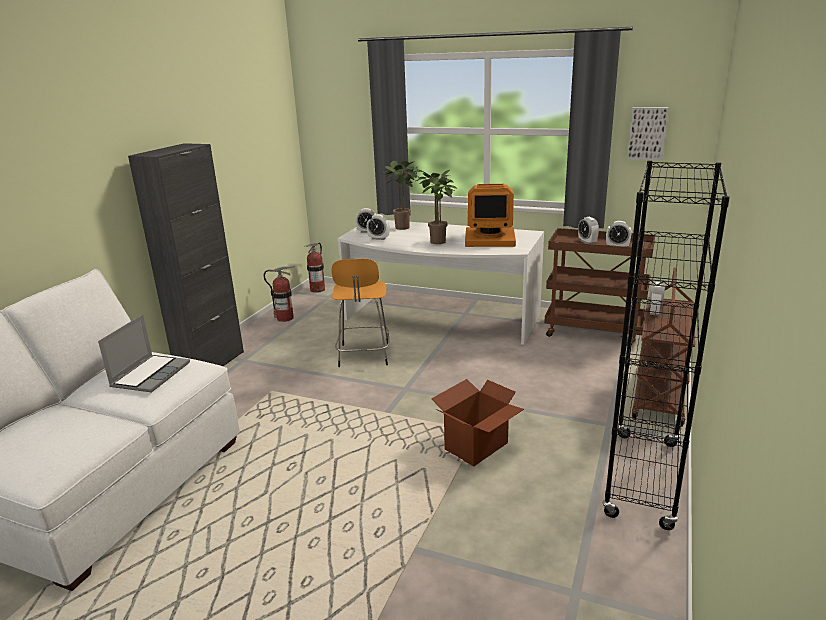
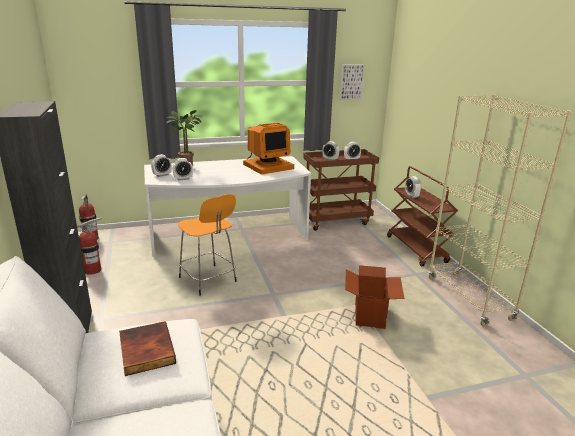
camera: 40 degrees left, 0 degrees up
laptop [98,314,190,392] -> book [119,321,176,376]
potted plant [416,170,458,244] -> none
black bookcase [602,160,730,530] -> beige bookcase [428,94,571,326]

